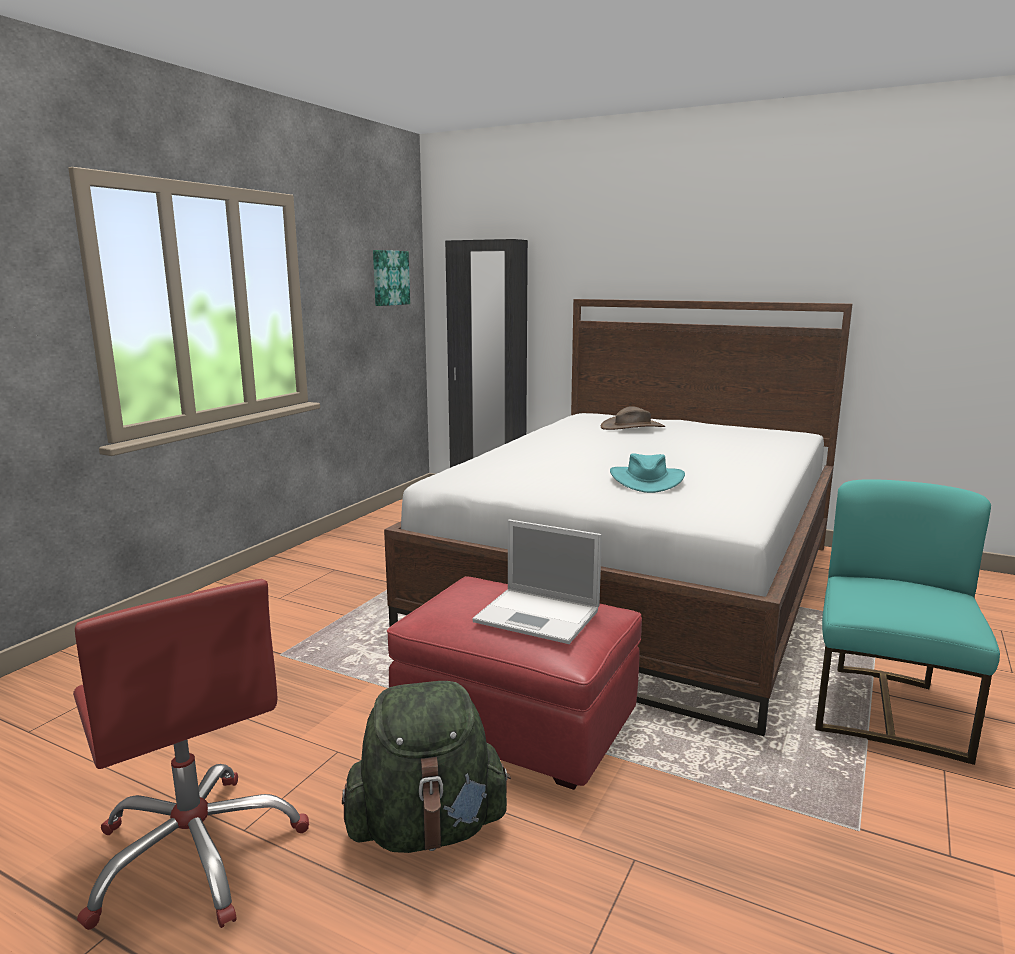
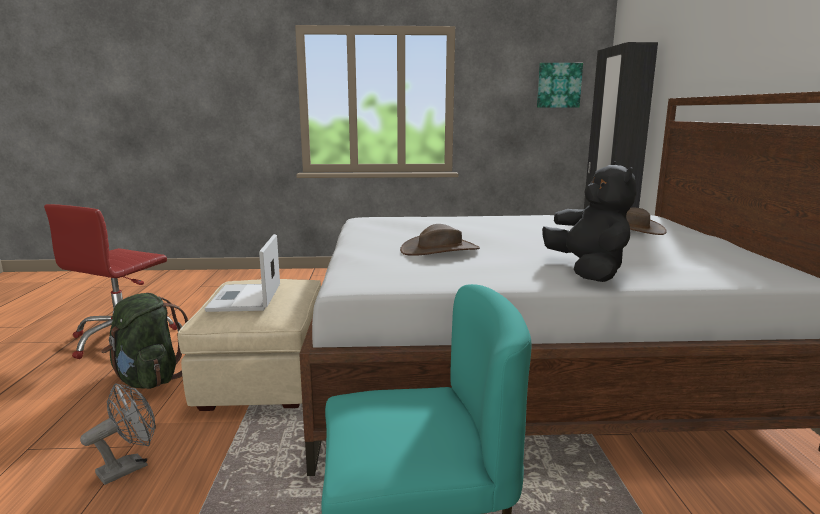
camera: 60 degrees right, 0 degrees up
red ottoman [387,576,642,790] -> beige ottoman [178,279,321,411]
turquoise hat [610,454,685,493] -> brown hat [400,224,480,256]
none -> grey fan [80,384,156,485]
none -> black plush toy [542,162,636,282]

